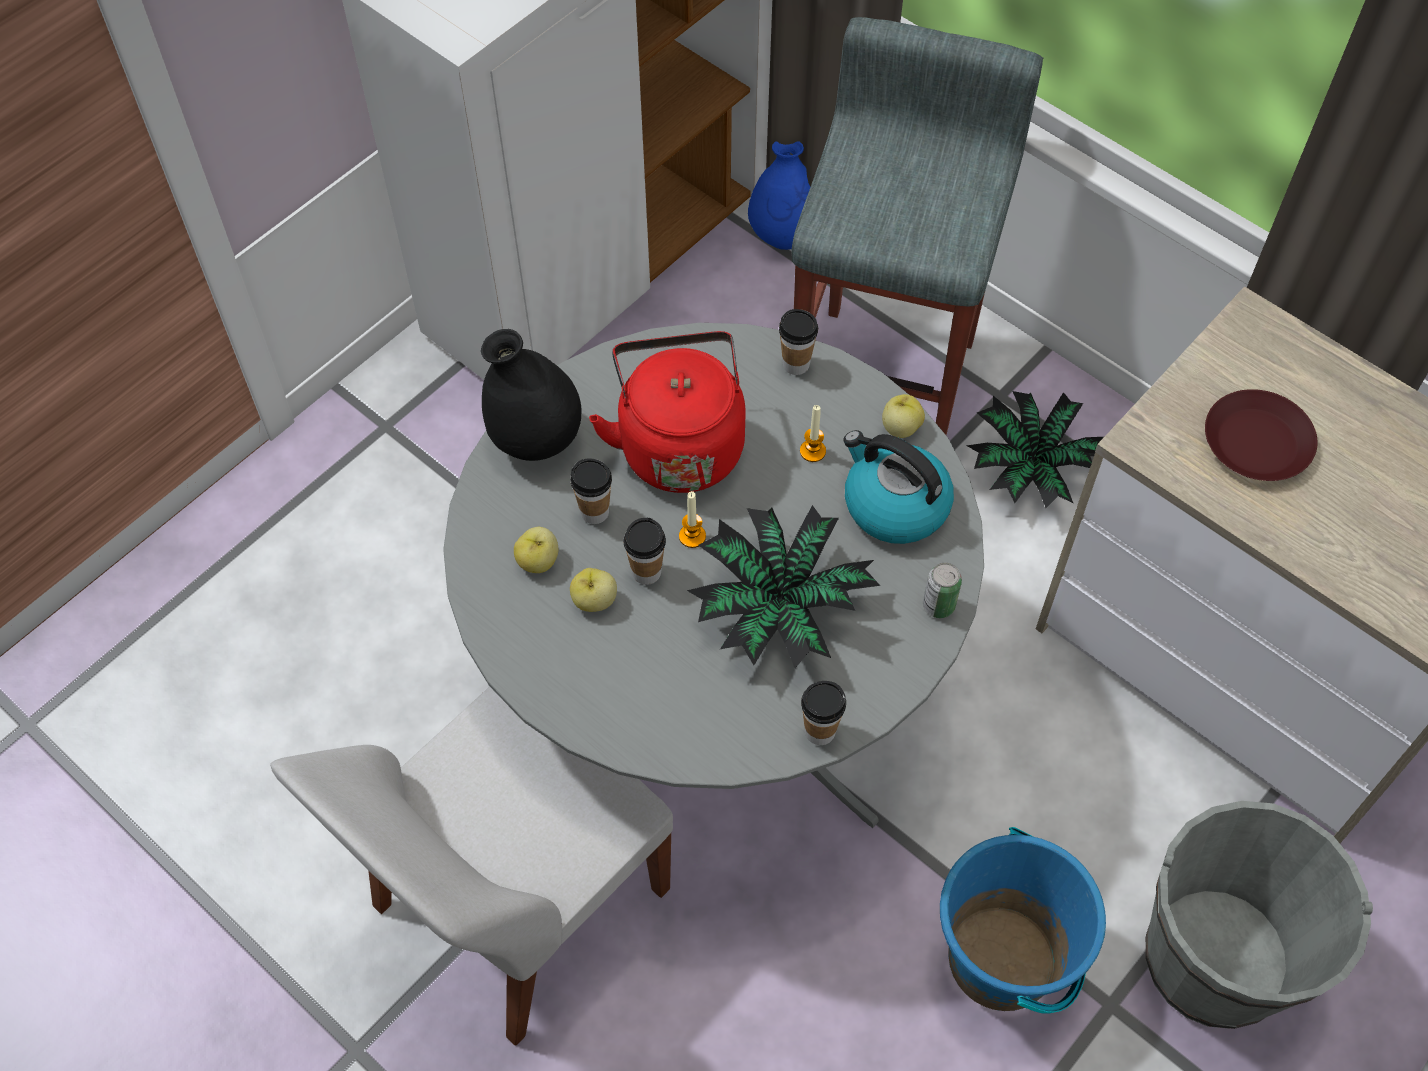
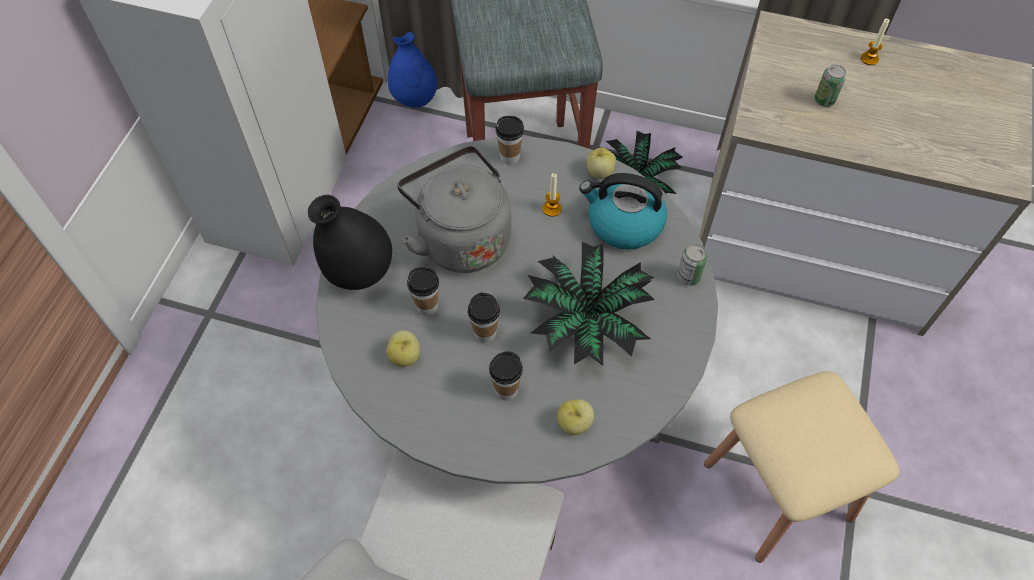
camera: 25 degrees left, 0 degrees up
apple [570,568,617,612] -> apple moved to [557,399,594,435]
red kettle [589,331,746,493] -> grey kettle [397,146,511,273]
candle [679,491,706,548] -> candle moved to [861,18,890,65]
cup [801,681,846,745] -> cup moved to [489,351,523,400]
blue bucket [940,827,1106,1014] -> beige stool [704,371,900,563]
grey bucket [1146,801,1373,1029] -> none
brown plate [1205,389,1317,481] -> can [814,64,846,107]

